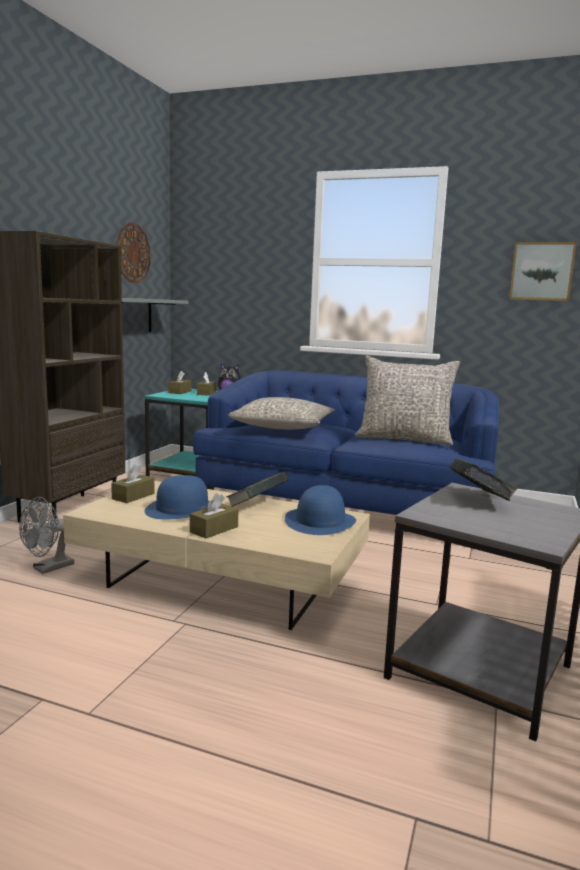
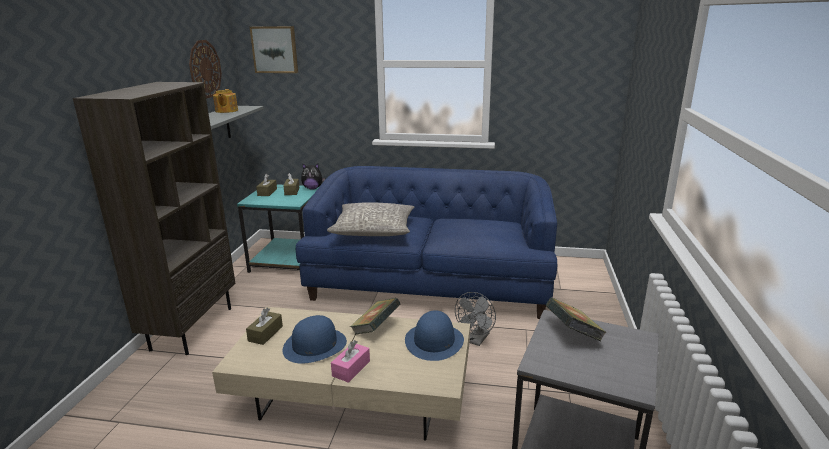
camera: 10 degrees left, 10 degrees up
grey fan [19,497,74,574] -> grey fan moved to [455,292,496,346]
brown tissue box [190,493,238,538] -> pink tissue box [331,340,370,383]
grey pillow [355,356,460,445] -> none
picture [509,242,577,301] -> picture moved to [250,26,298,73]
none -> teapot [213,89,238,113]

